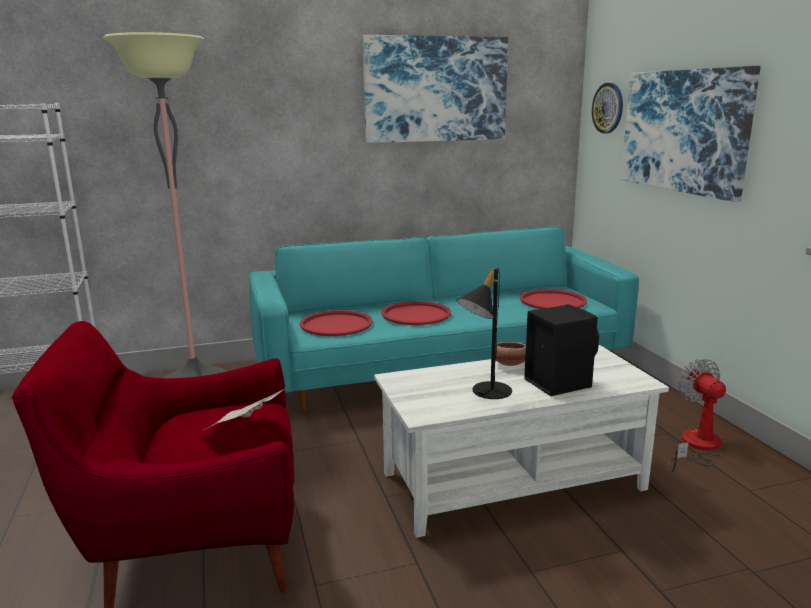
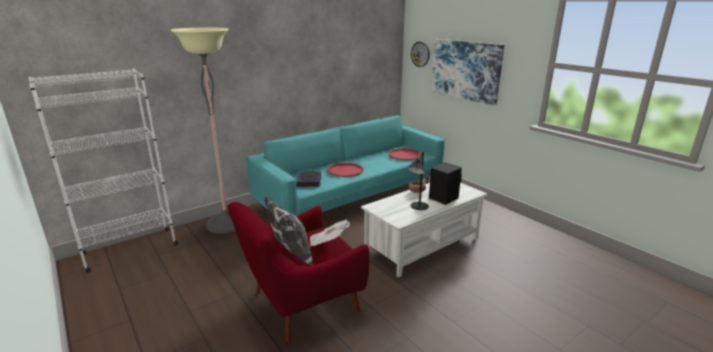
camera: 20 degrees left, 5 degrees up
red tray [300,310,373,336] -> book [296,171,321,187]
picture [363,35,508,143] -> none
fan [668,359,726,472] -> none
none -> pillow [265,197,313,265]

